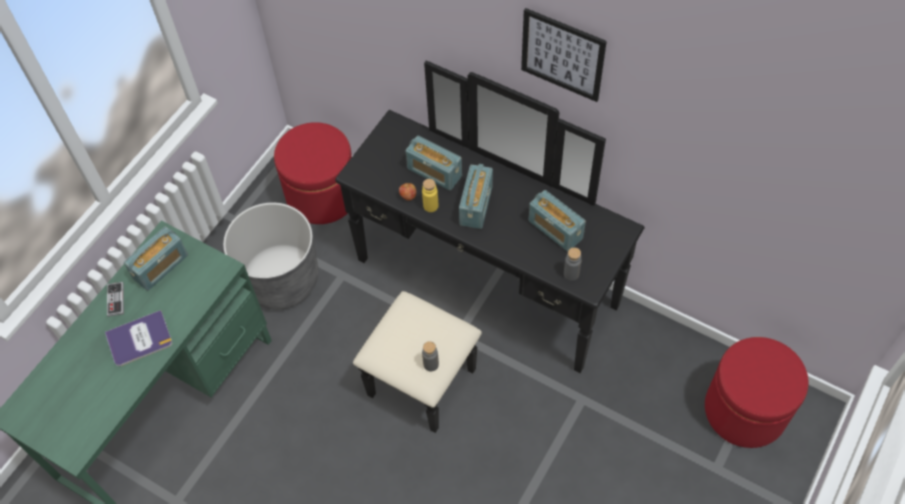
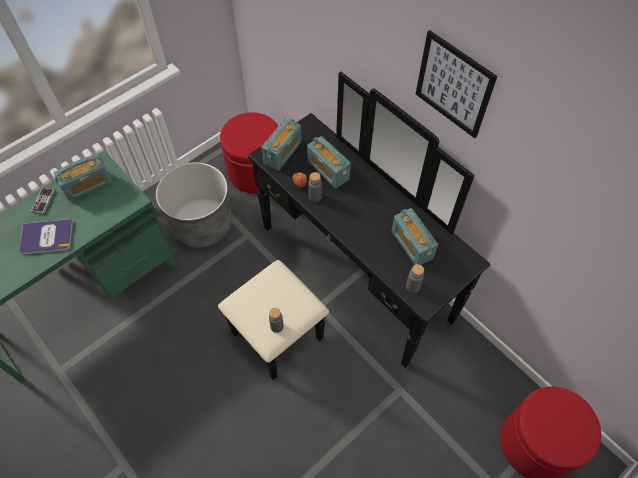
camera: 15 degrees right, 0 degrees up
yellow bottle [422,179,439,212] -> grey bottle [308,172,322,202]
radio [459,164,493,229] -> radio moved to [261,118,301,171]

